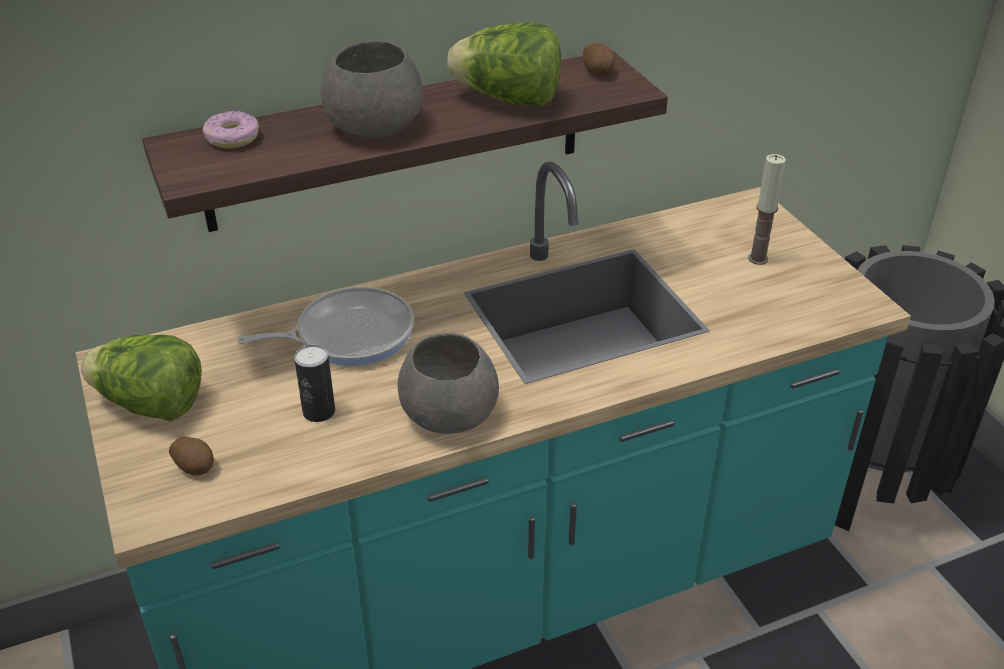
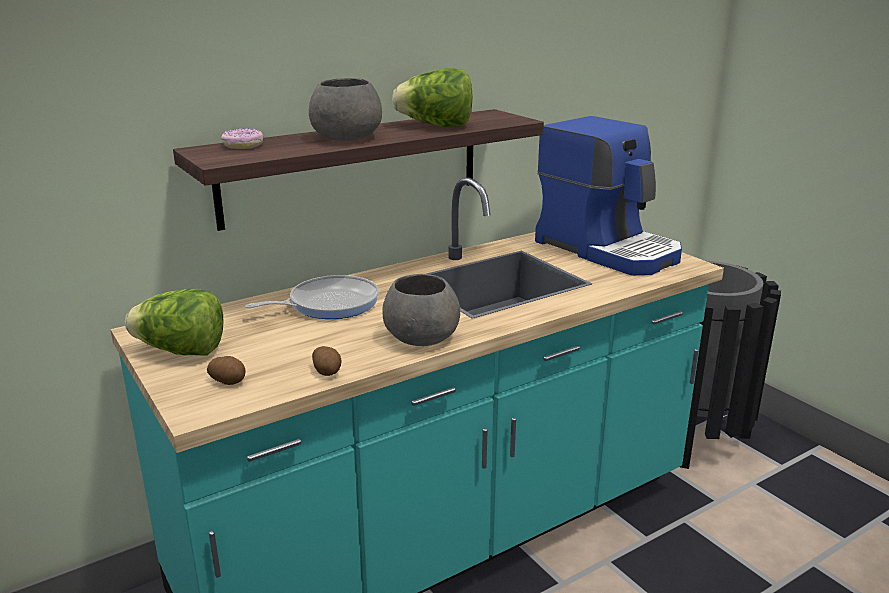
camera: 10 degrees left, 15 degrees down
can [294,345,335,422] -> none
potato [583,44,615,76] -> potato moved to [312,346,342,376]
candle [748,154,786,265] -> coffee machine [535,116,682,276]

